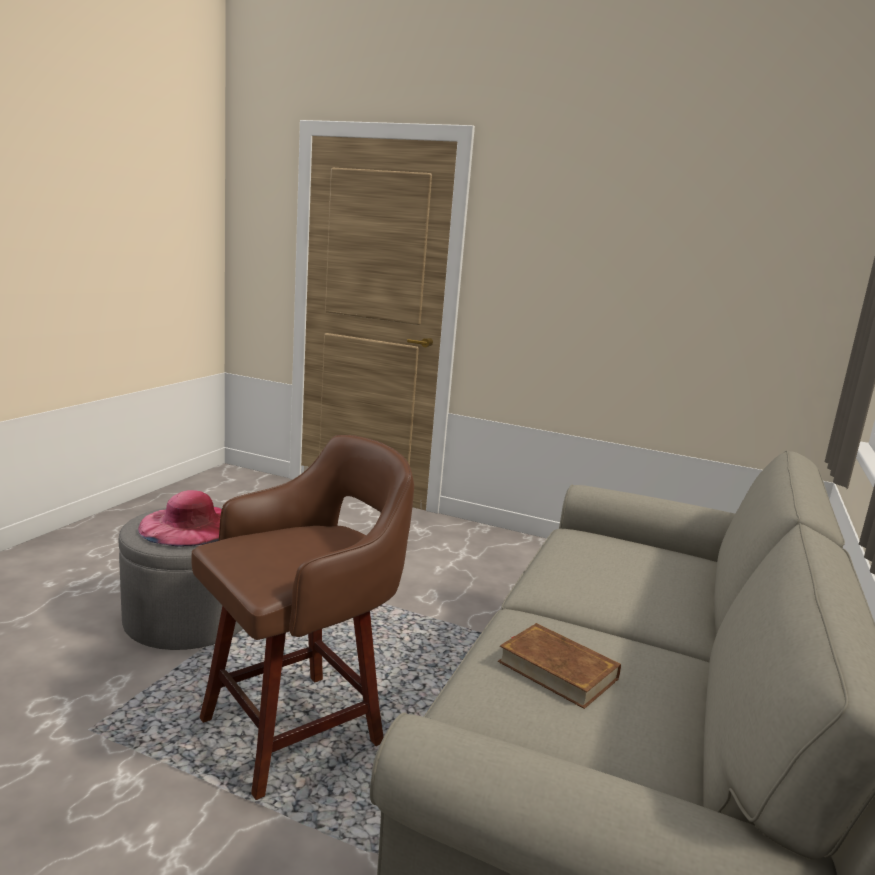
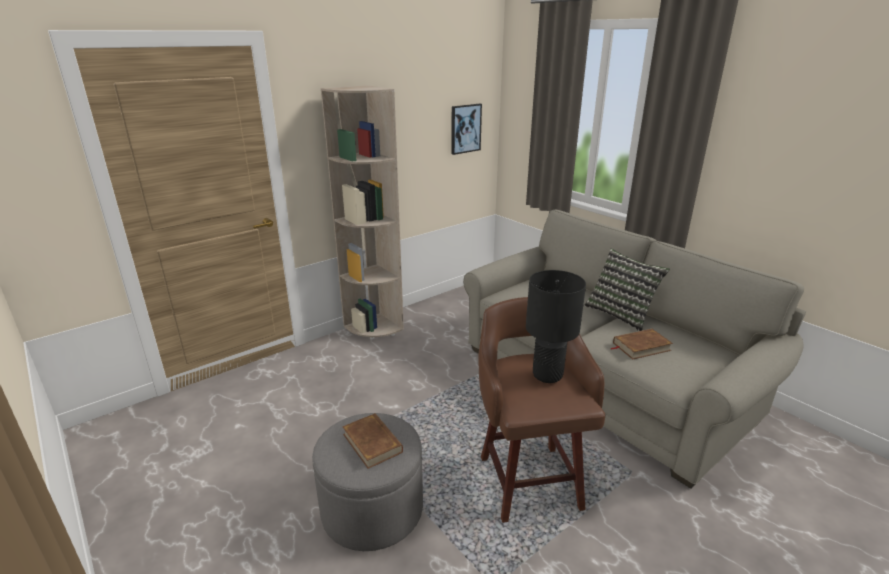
camera: 60 degrees left, 10 degrees up
pink hat [138,490,222,547] -> brown book [342,413,403,469]
none -> beige bookcase [321,85,404,340]
none -> picture [451,104,482,155]
none -> black table lamp [526,270,586,383]
none -> pillow [585,249,670,331]

